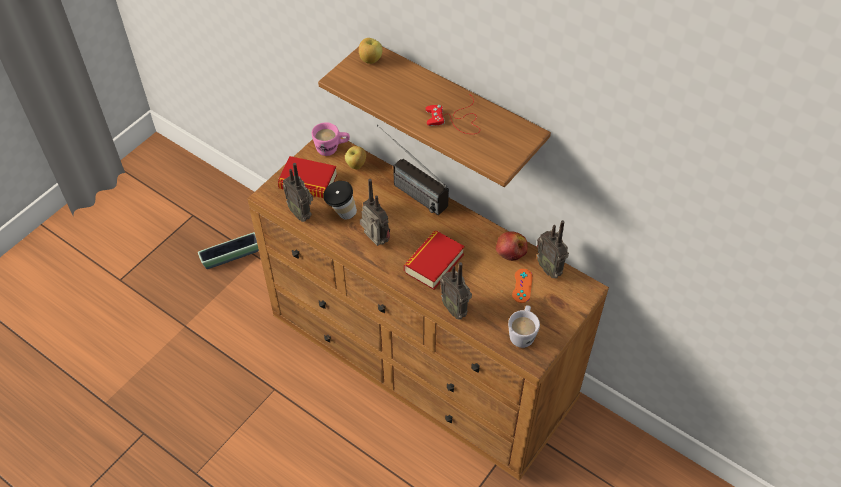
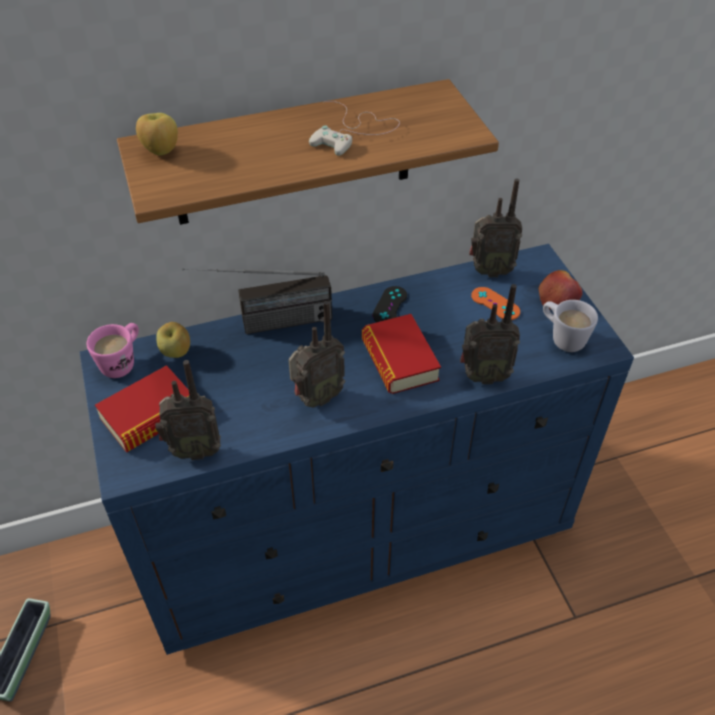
camera: 55 degrees left, 5 degrees down
brown dresser [247,138,609,481] -> blue dresser [79,244,634,655]
cup [323,181,357,219] -> none
radio [360,179,390,246] -> radio turned 150 degrees clockwise [288,301,345,408]
red game controller [425,93,480,134] -> white game controller [309,101,400,156]
apple [496,231,528,261] -> apple moved to [538,270,583,310]
none -> black game controller [372,286,407,322]

